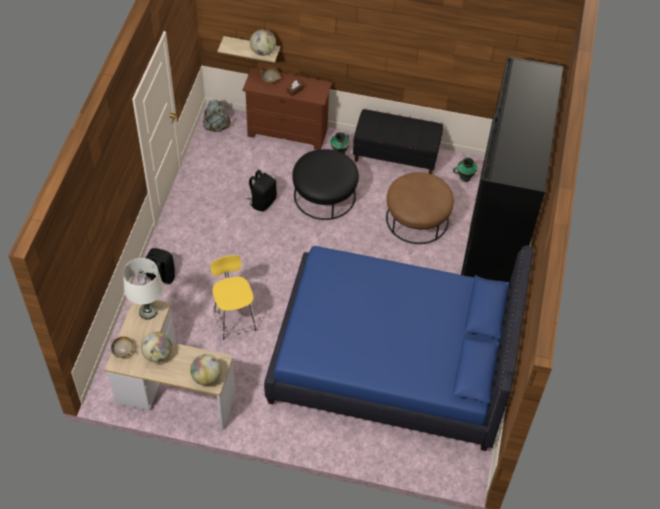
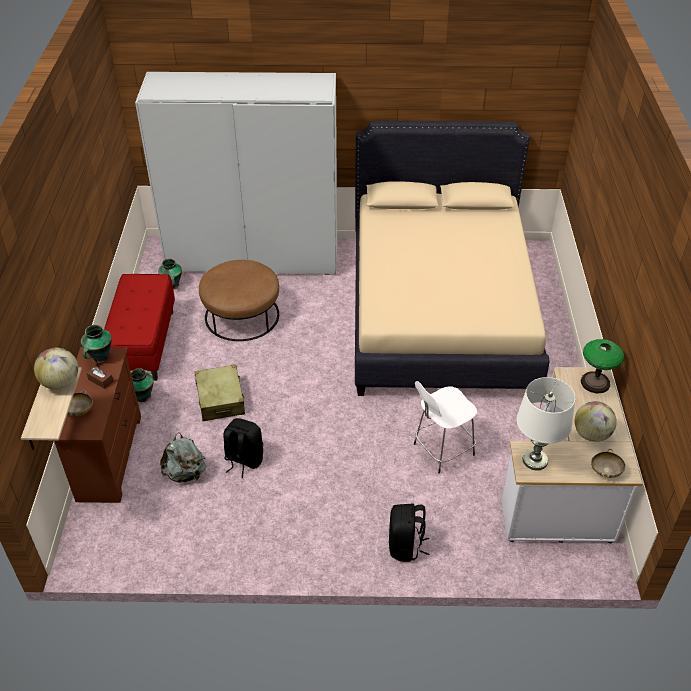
camera: 100 degrees left, 10 degrees down
globe [190,354,222,386] -> table lamp [581,339,624,393]
grey backpack [203,99,231,132] -> grey backpack moved to [160,433,206,483]
yellow stool [210,255,256,340] -> white stool [414,381,477,474]
blue bed [264,245,533,451] -> beige bed [355,121,550,396]
black ottoman [292,149,359,220] -> beige suitcase [194,365,245,421]
black bench [353,109,443,174] -> red bench [104,274,175,381]
black wardrobe [461,57,564,283] -> white wardrobe [135,72,337,275]
none -> vase [81,325,112,363]

